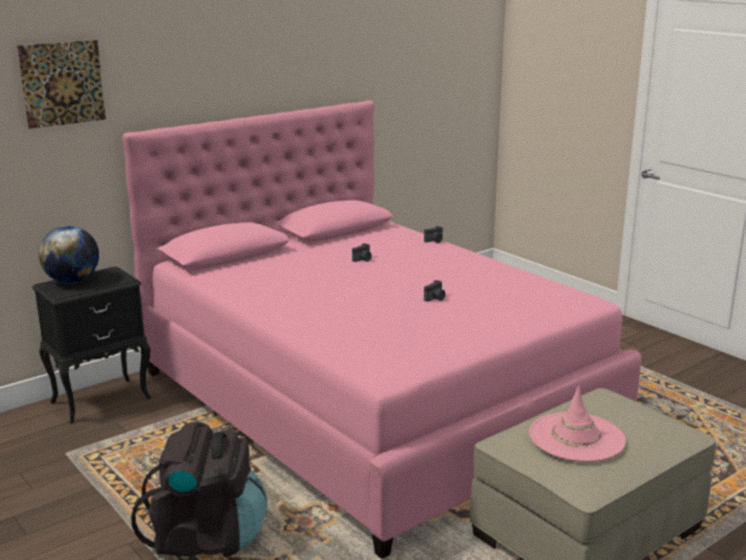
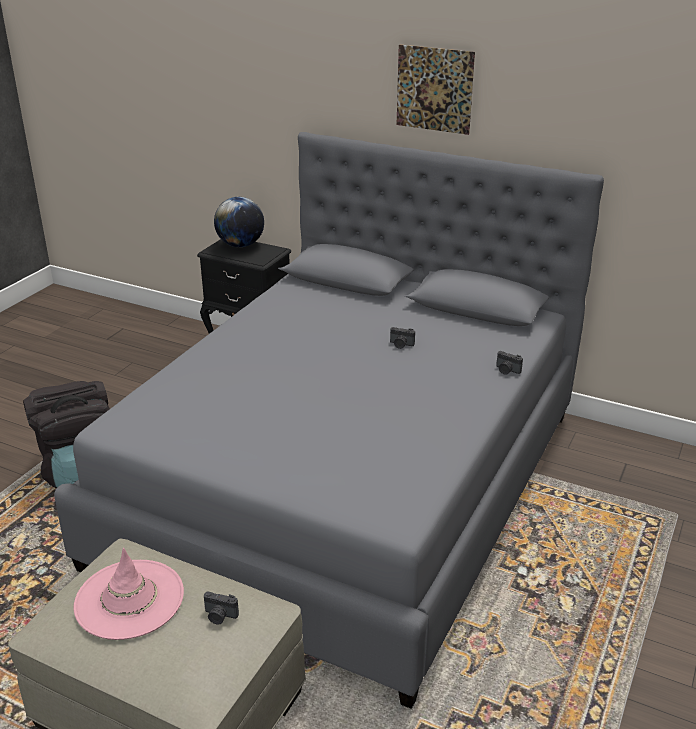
camera: 65 degrees right, 10 degrees up
picture [17,40,106,129] -> picture moved to [397,44,475,135]
pink bed [123,100,642,559] -> grey bed [54,132,604,709]
camera [424,280,445,302] -> camera moved to [204,591,239,625]

